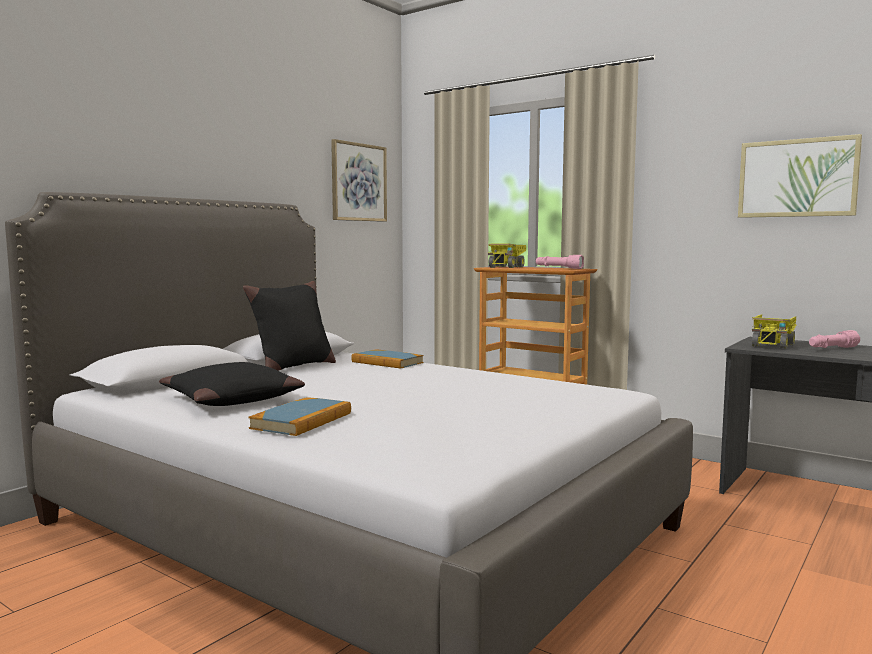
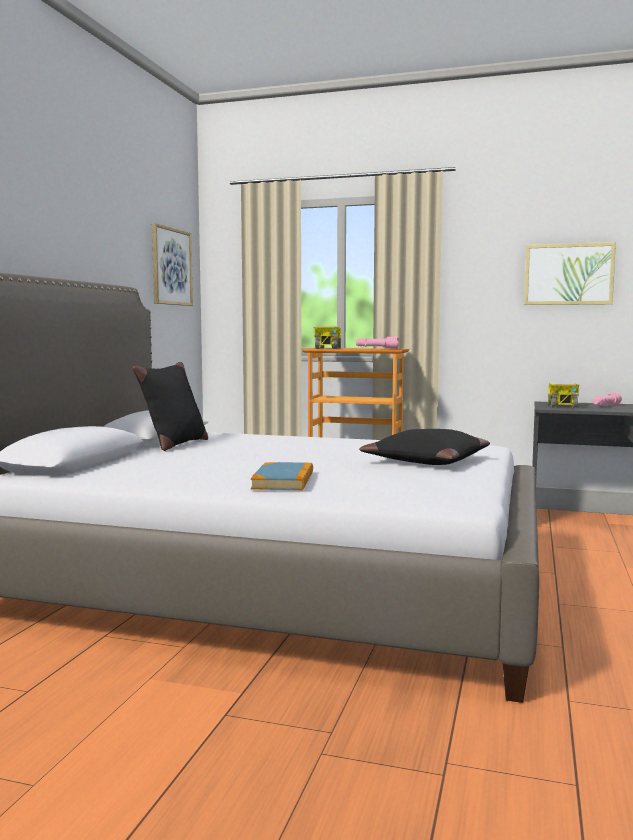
camera: 20 degrees left, 0 degrees up
black pillow [159,362,305,406] -> black pillow moved to [359,429,490,465]
book [352,349,423,369] -> none

